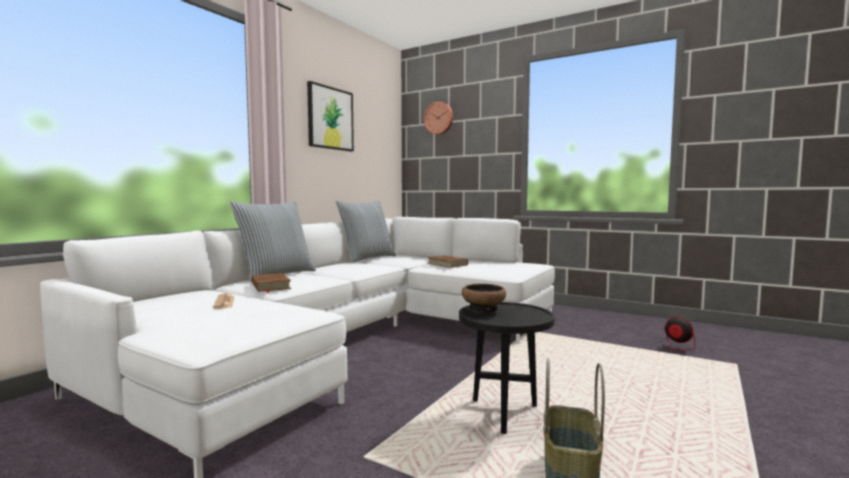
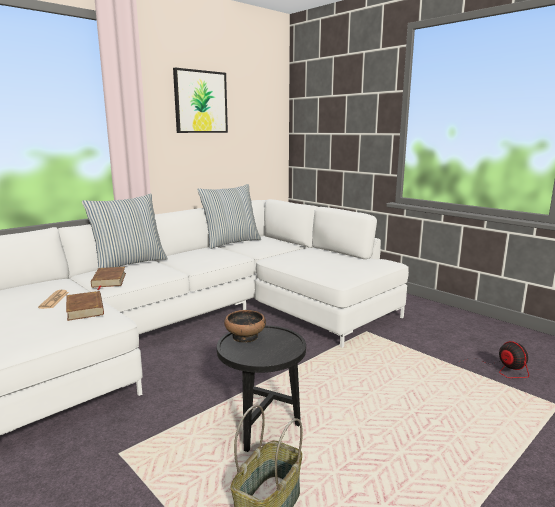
camera: 15 degrees right, 10 degrees up
wall clock [424,102,453,134] -> none
brown book [427,255,468,268] -> brown book moved to [66,291,104,321]

